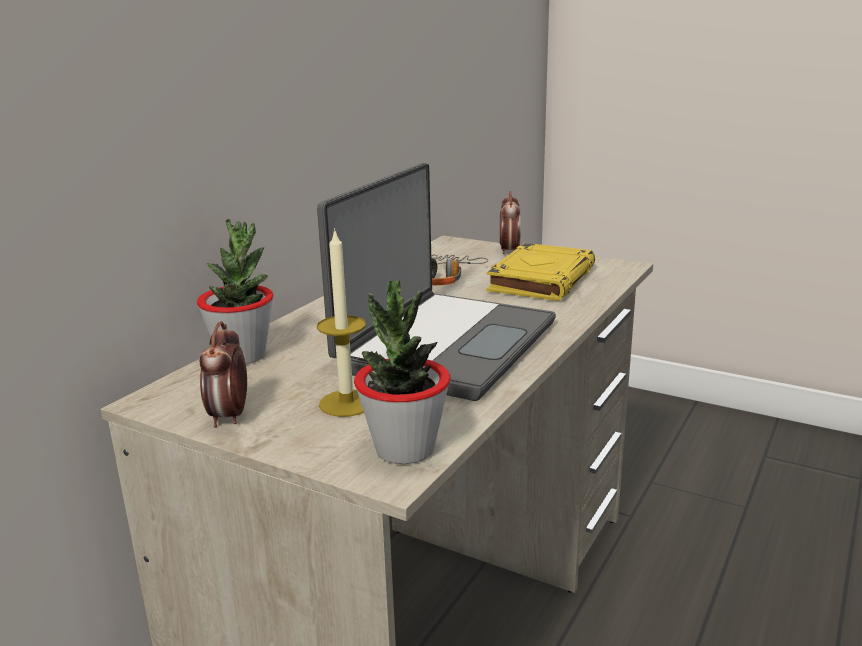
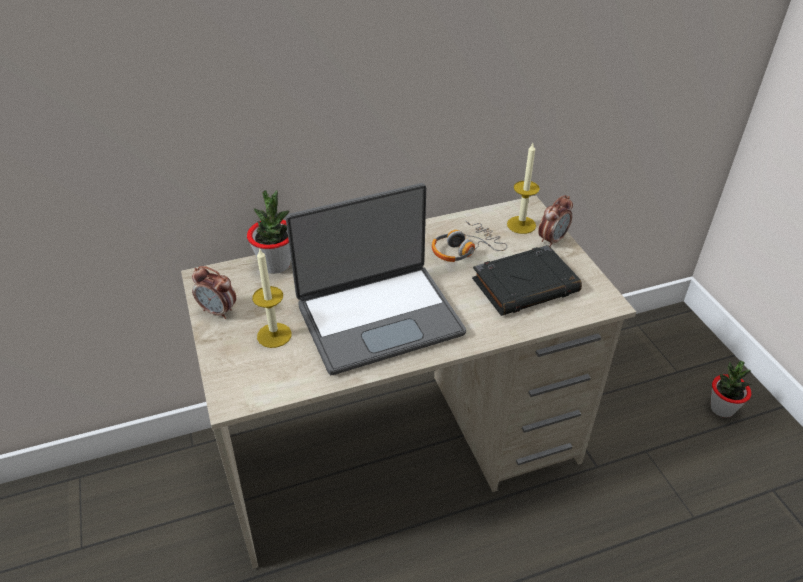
camera: 40 degrees right, 20 degrees up
alarm clock [200,321,247,428] -> alarm clock turned 105 degrees counterclockwise [192,266,236,319]
potted plant [354,280,450,464] -> potted plant moved to [711,361,751,418]
yellow book [486,243,595,301] -> black book [472,245,582,316]
none -> candle [507,143,540,234]

